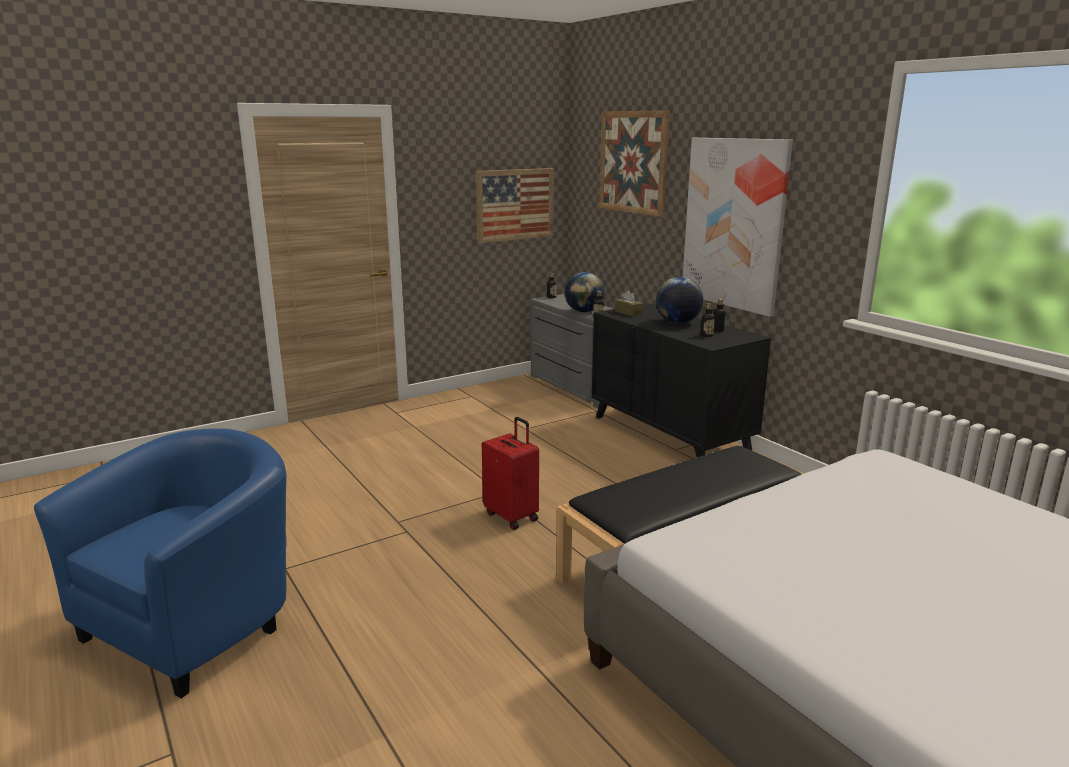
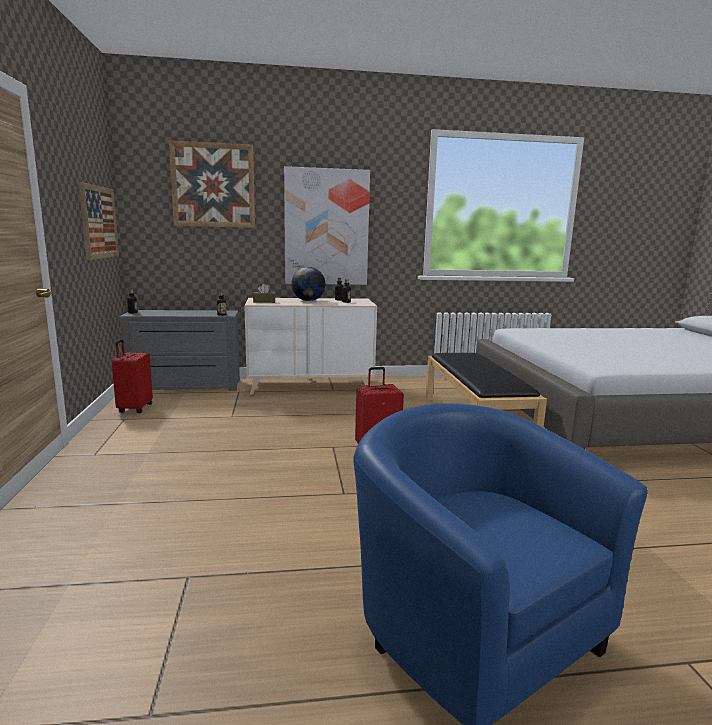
camera: 65 degrees left, 5 degrees down
globe [564,272,605,312] -> none
black dresser [592,303,771,457] -> beige dresser [244,298,377,395]
none -> red suitcase [112,339,153,413]

